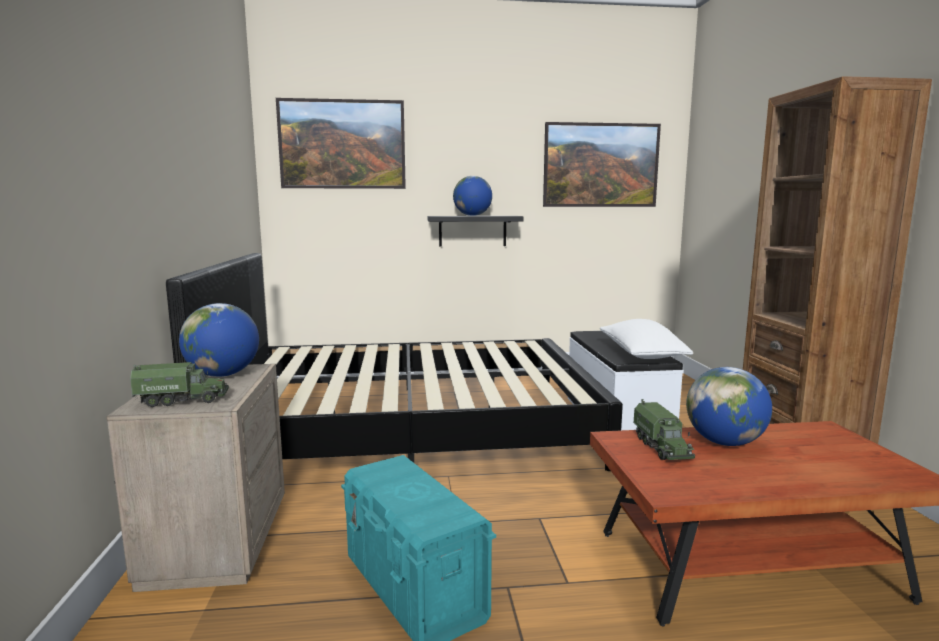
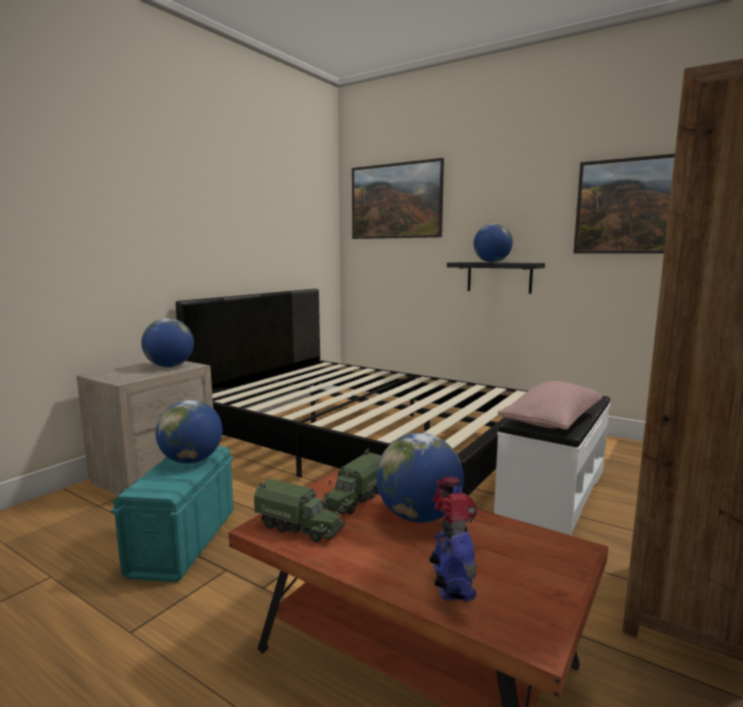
camera: 40 degrees right, 0 degrees up
toy truck [130,362,229,407] -> toy truck moved to [254,479,345,542]
white pillow [600,319,693,359] -> pink pillow [497,381,602,430]
none -> globe [155,400,222,464]
none -> toy robot [429,477,478,602]

